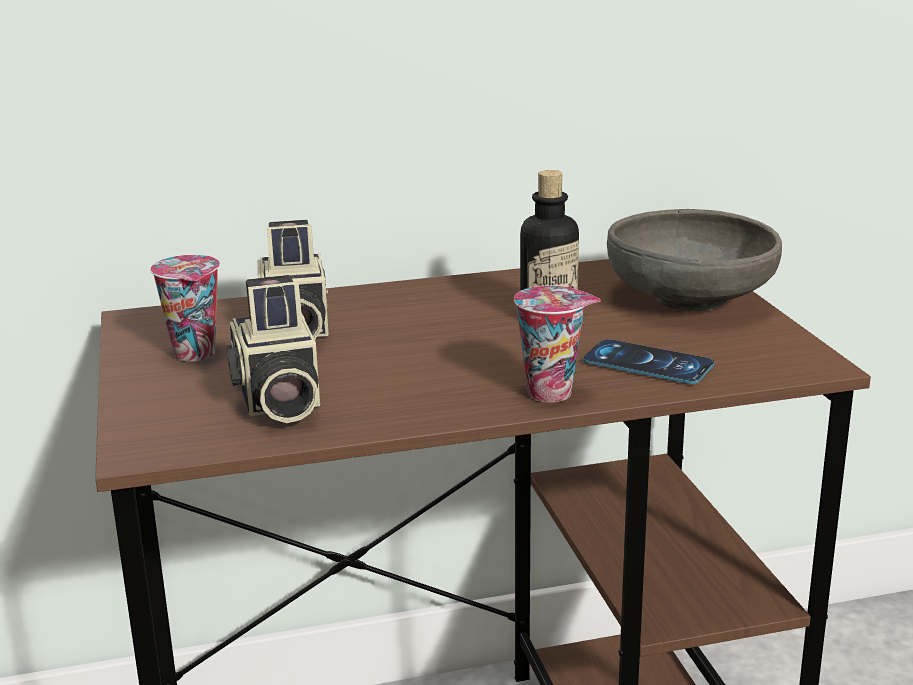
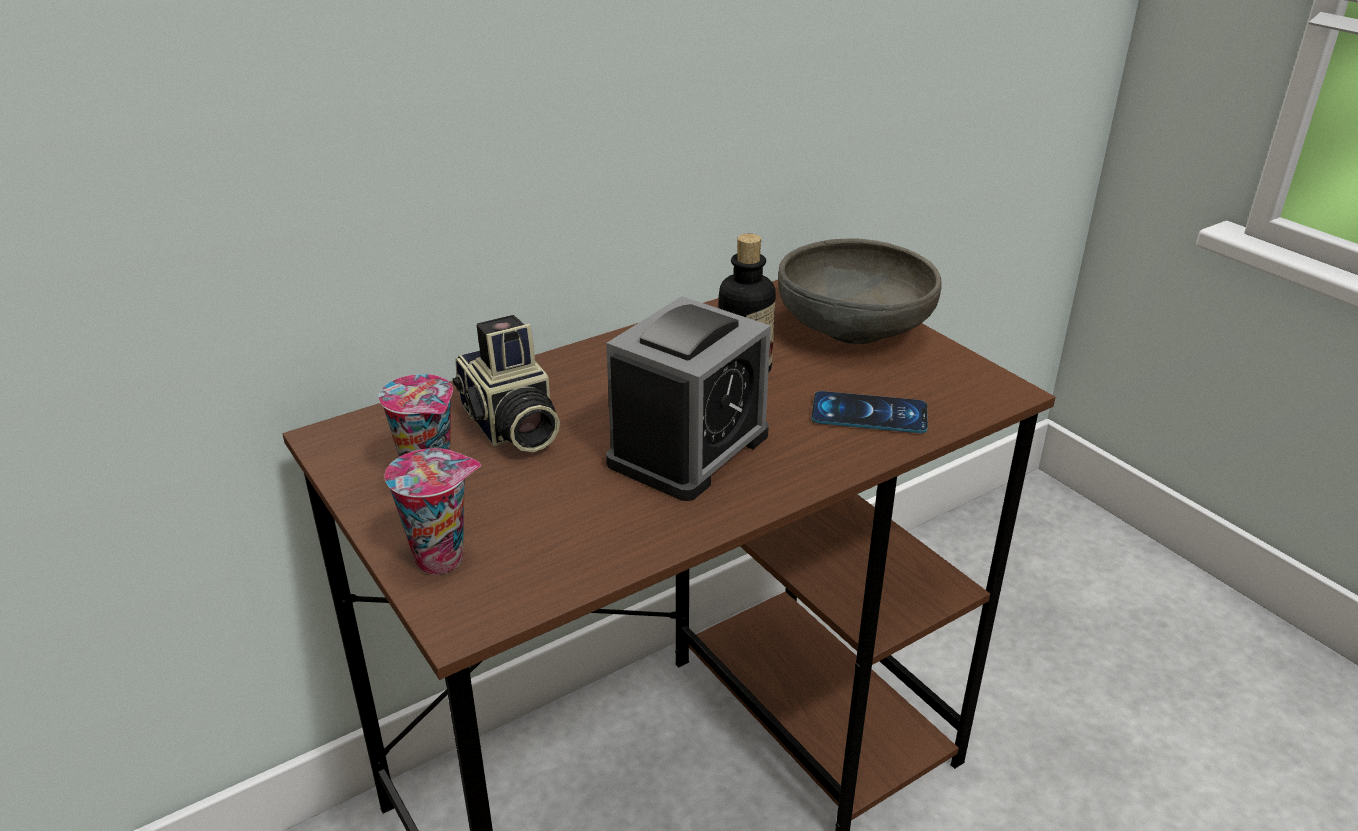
camera: 20 degrees left, 10 degrees up
camera [227,275,320,423] -> none
cup [514,286,601,402] -> cup moved to [384,448,481,575]
none -> alarm clock [606,296,771,501]

